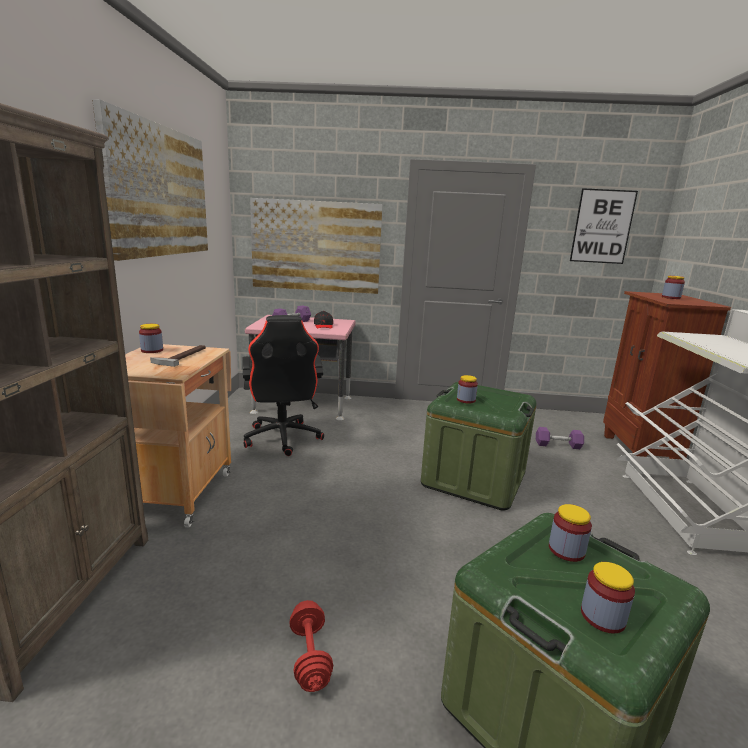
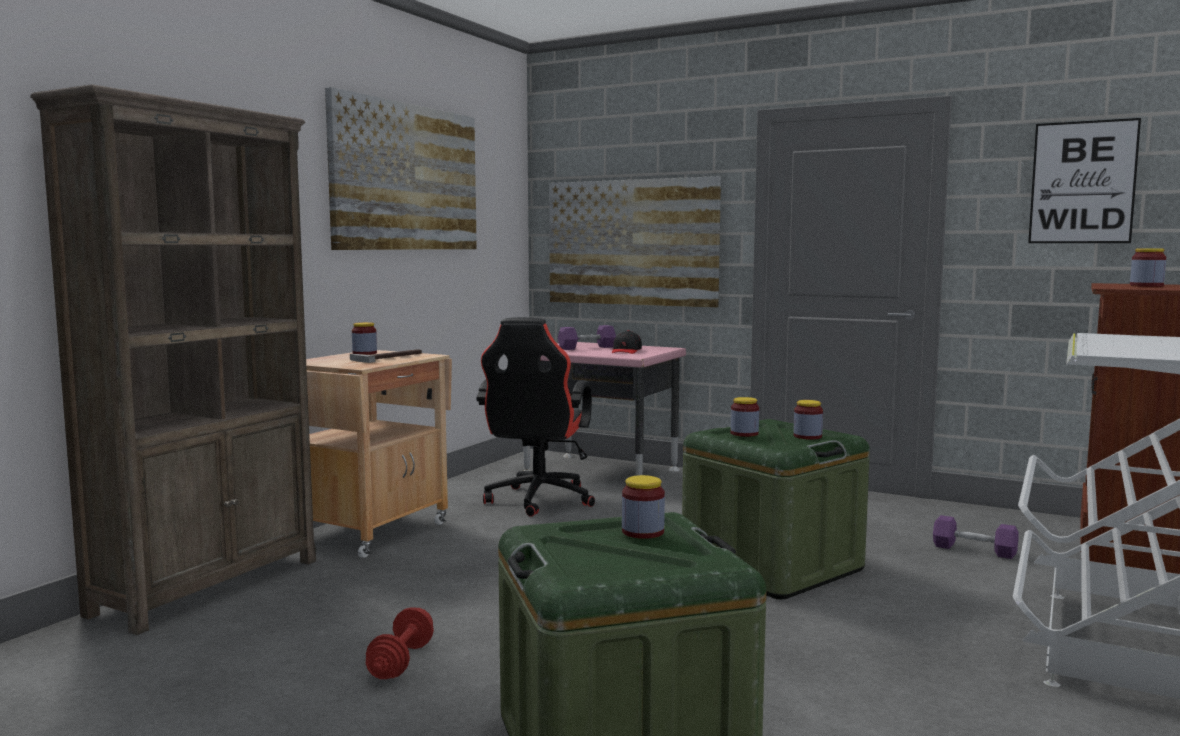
camera: 25 degrees right, 10 degrees down
jar [581,562,635,634] -> jar moved to [794,400,823,440]

